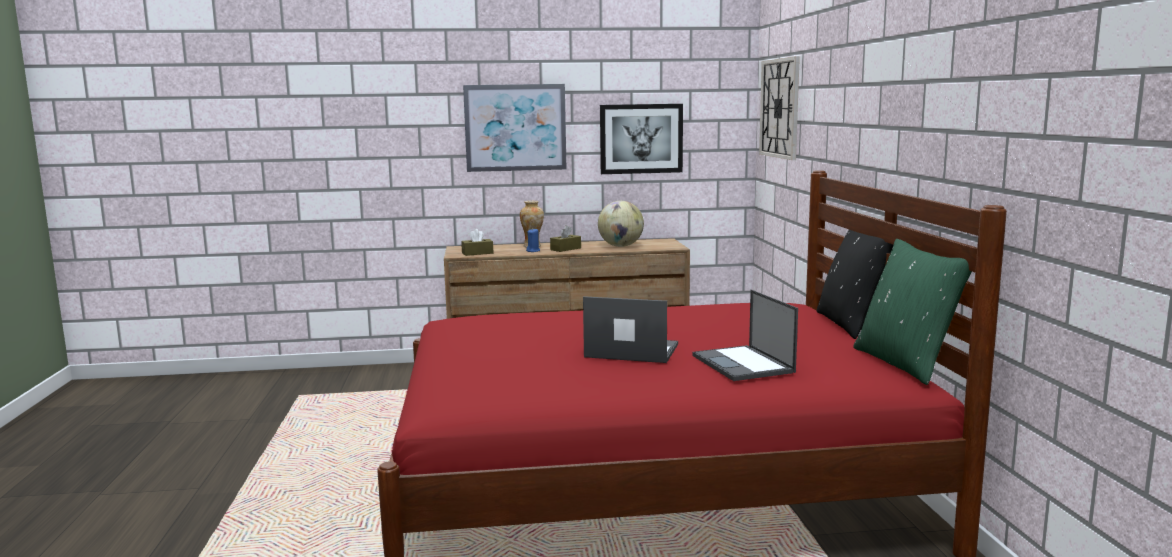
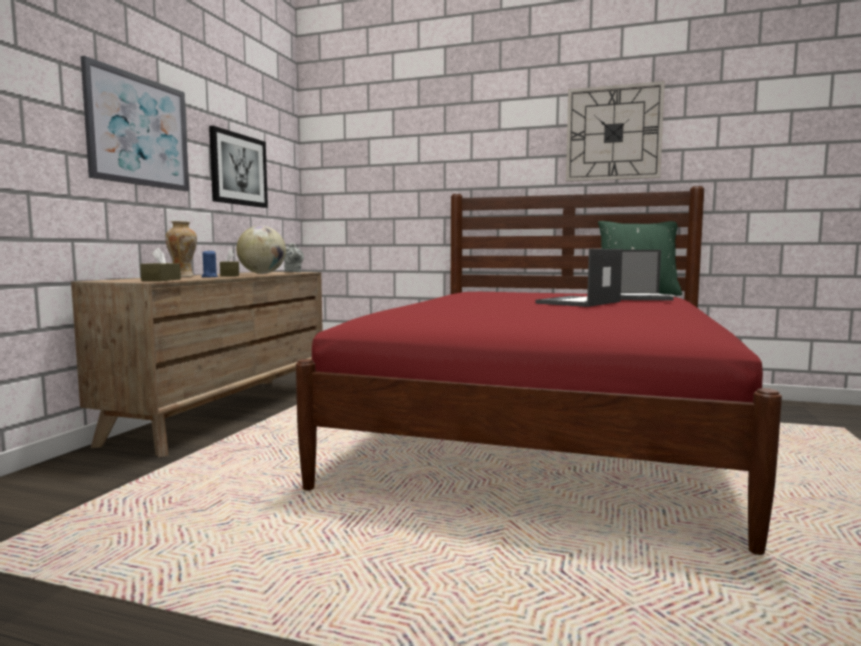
camera: 65 degrees left, 5 degrees down
wall clock [759,56,800,160] -> wall clock moved to [566,81,665,181]
black pillow [817,230,893,339] -> none
none -> grey teapot [284,243,304,272]

